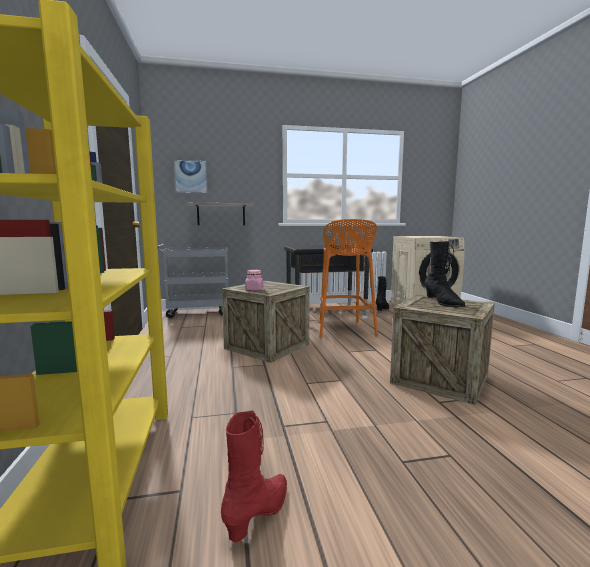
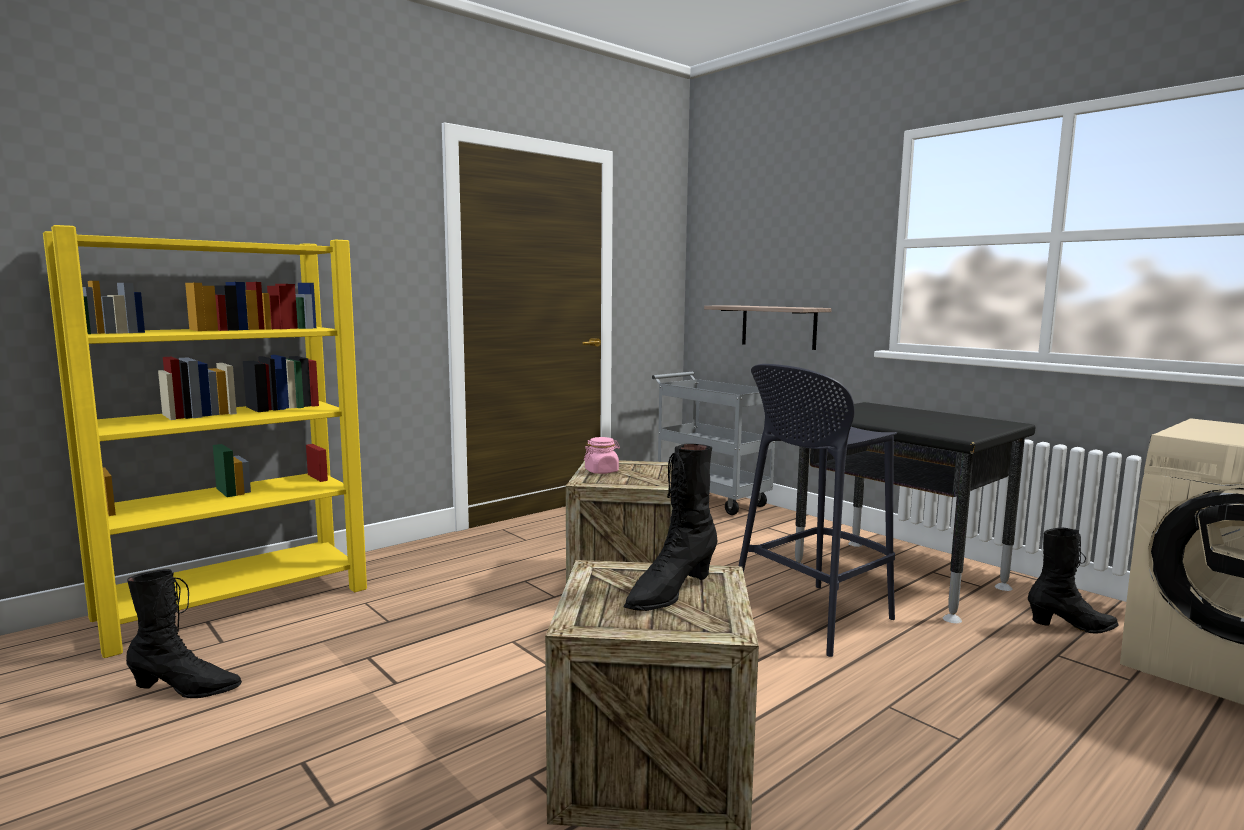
camera: 60 degrees right, 0 degrees up
picture [173,160,208,193] -> none
red boot [221,410,287,543] -> black boot [126,569,242,698]
orange stool [319,219,378,338] -> grey stool [739,364,897,657]

